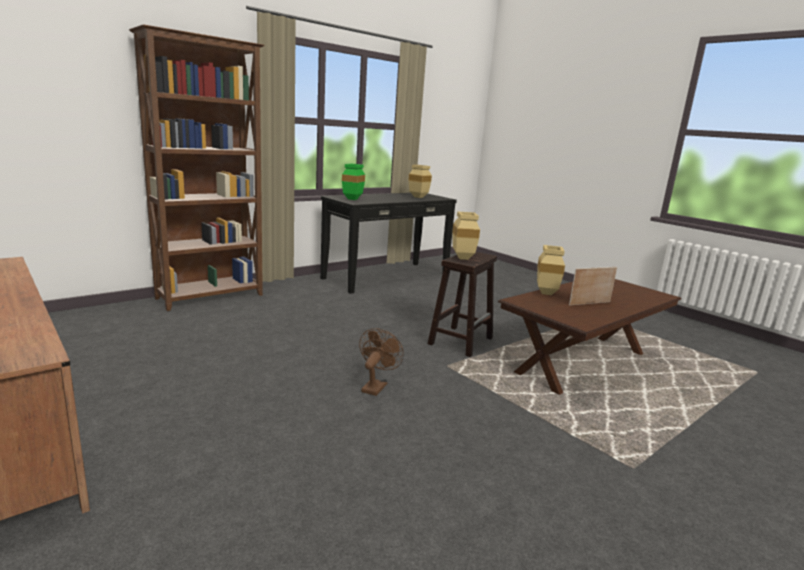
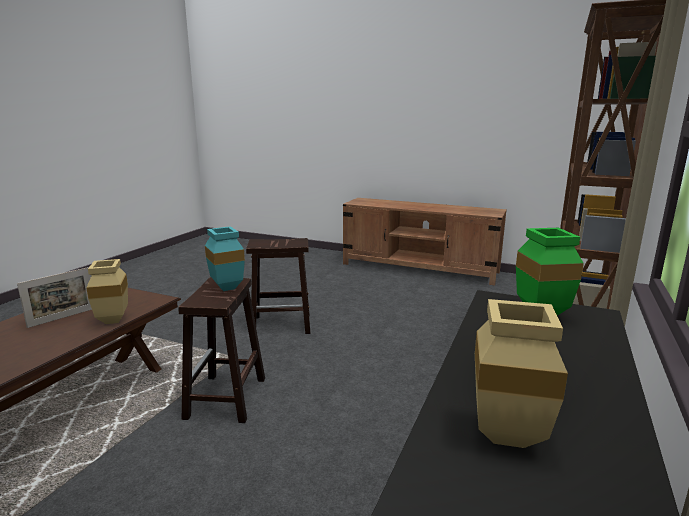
camera: 155 degrees right, 0 degrees up
brown fan [359,328,404,396] -> brown stool [246,238,310,334]
beige vase [452,212,480,260] -> turquoise vase [205,226,245,291]

